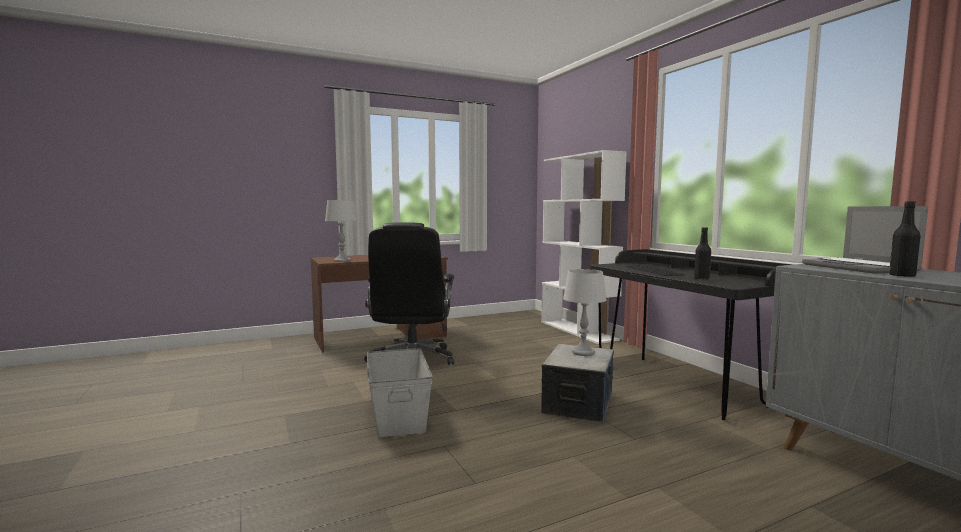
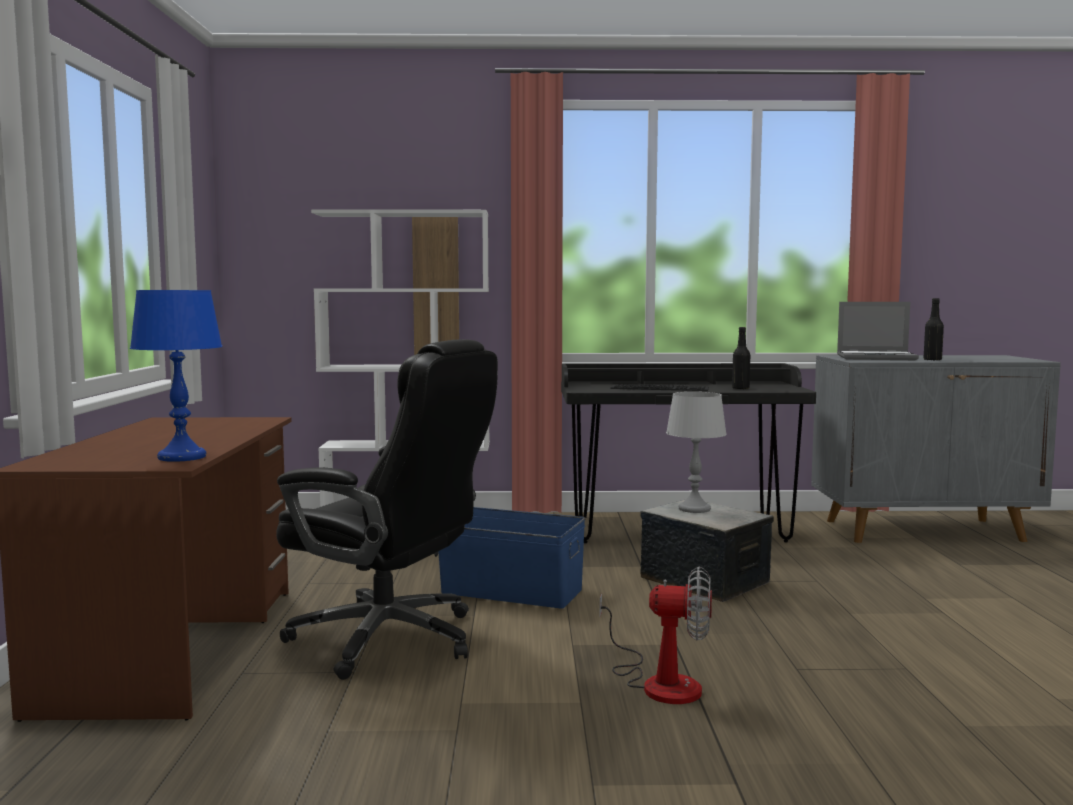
camera: 65 degrees left, 0 degrees up
grey table lamp [325,200,357,262] -> blue table lamp [130,290,222,462]
grey storage box [367,348,433,437] -> fan [600,567,712,704]
none -> blue storage box [438,507,586,609]

